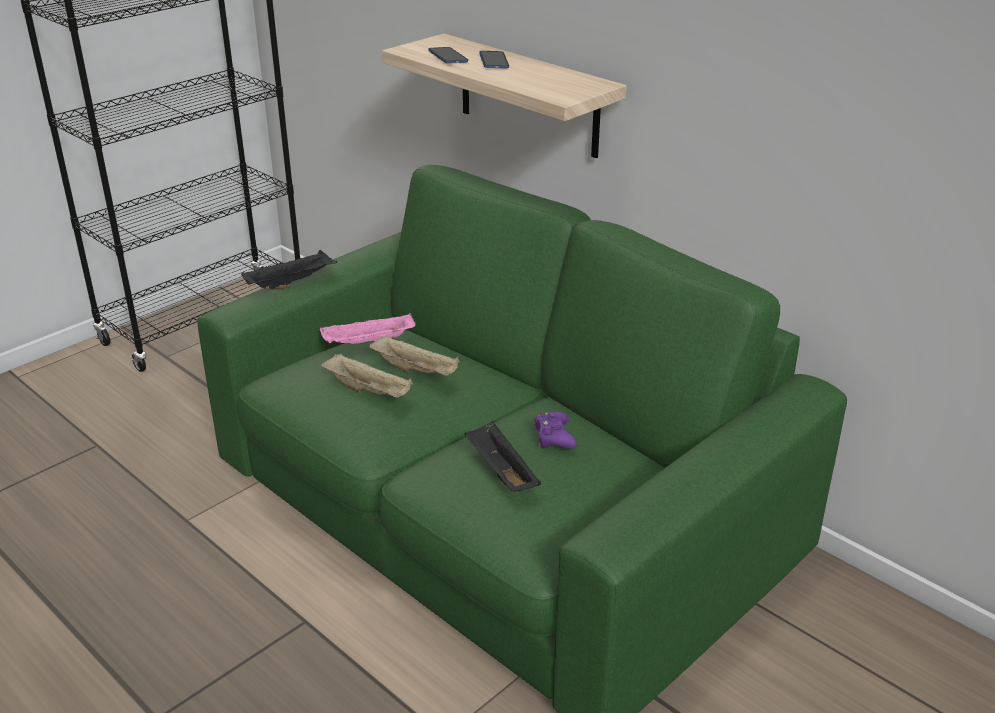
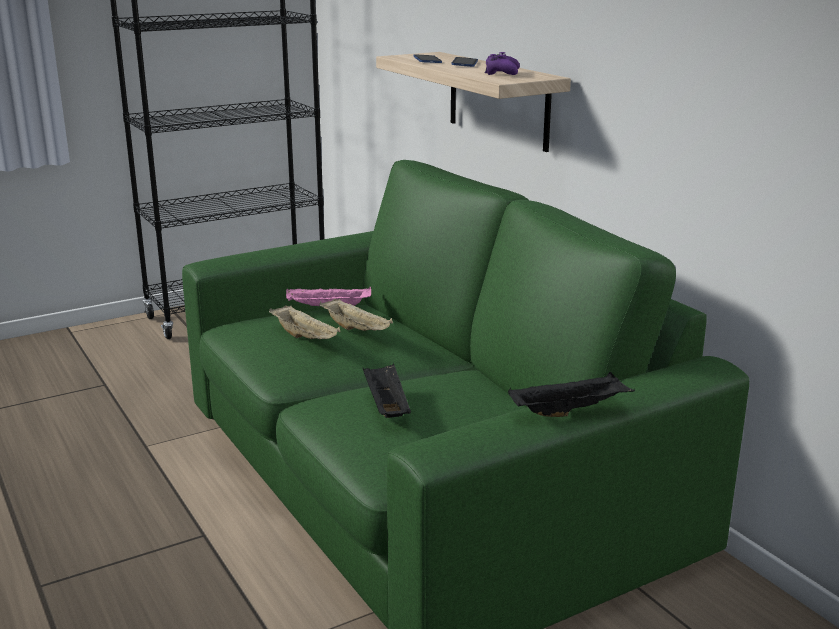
camera: 15 degrees right, 10 degrees down
black tray [241,250,337,289] -> black tray moved to [508,372,635,417]
purple game controller [533,412,577,449] -> purple game controller moved to [485,52,520,75]

